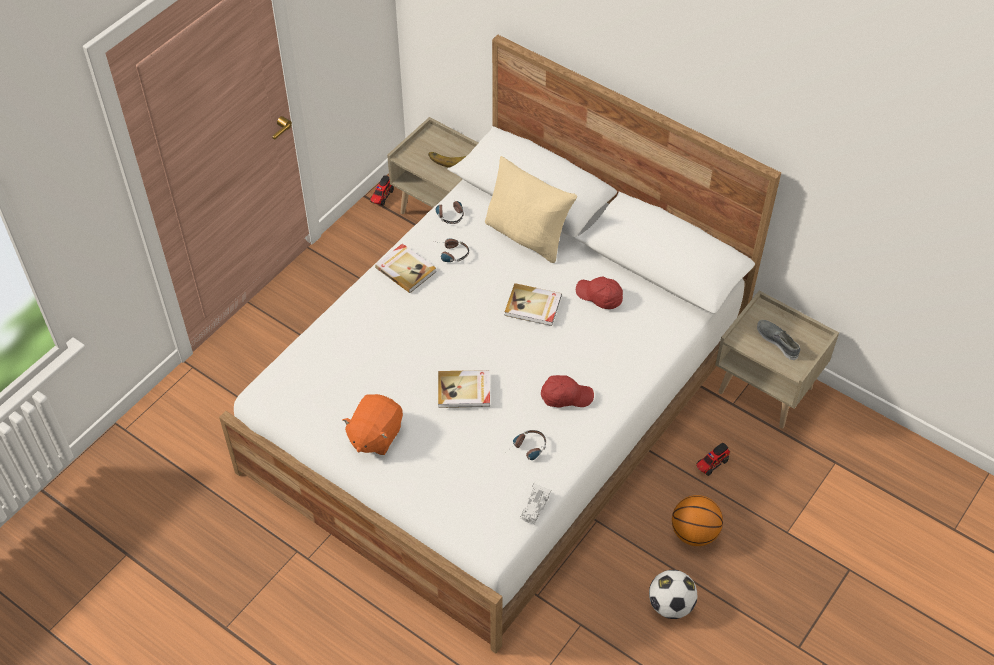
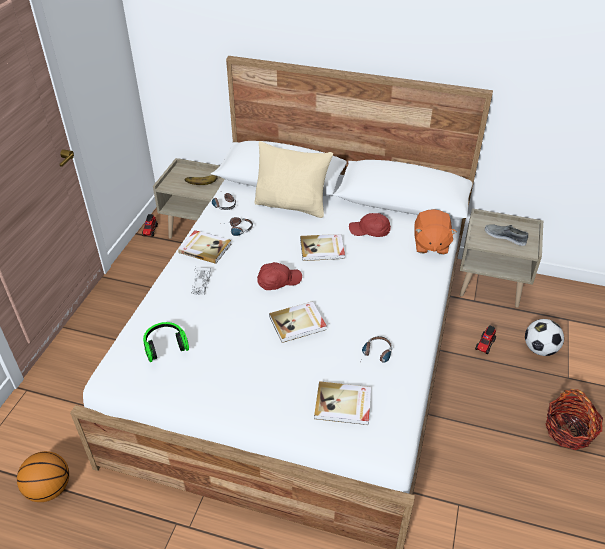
camera: 20 degrees left, 10 degrees down
orange plush toy [343,394,403,455] -> orange plush toy moved to [414,209,457,254]
white toy car [520,484,551,524] -> white toy car moved to [191,267,211,295]
red cap [541,375,594,408] -> red cap moved to [257,262,302,290]
football [649,570,697,619] -> football moved to [525,319,564,356]
basketball [672,495,723,546] -> basketball moved to [17,451,69,502]
none -> headphones [143,322,189,362]
none -> book [314,381,371,425]
none -> basket [546,389,603,450]

